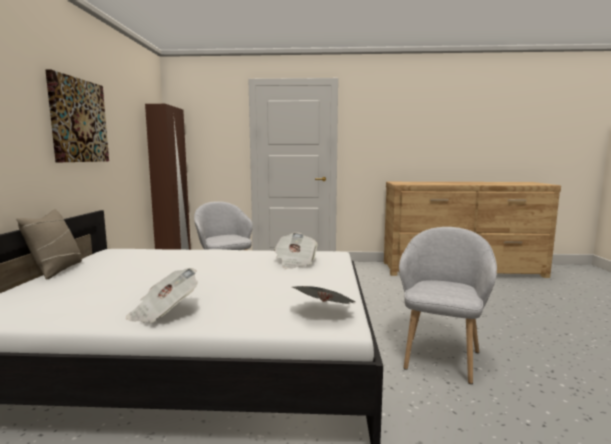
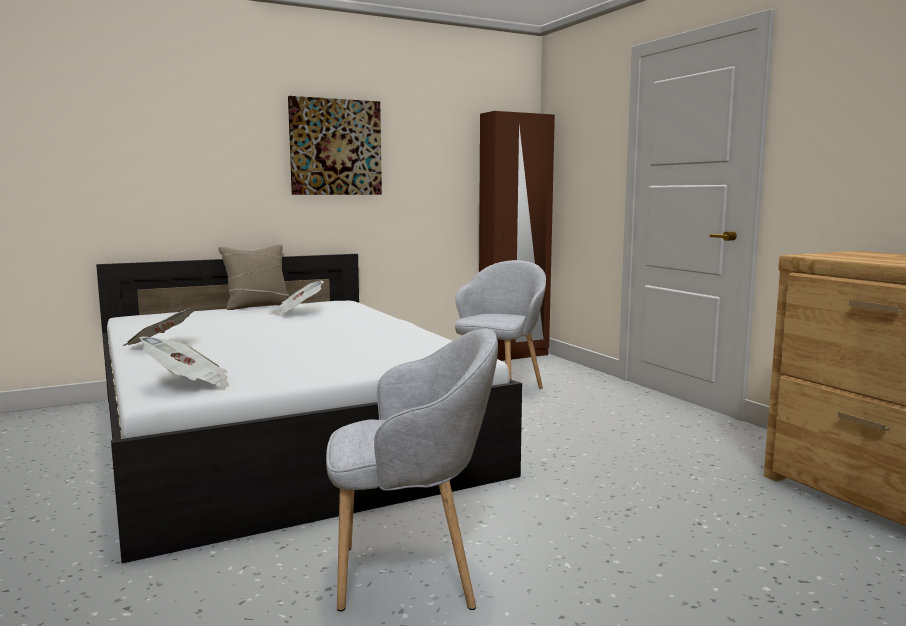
camera: 60 degrees right, 0 degrees up
newspaper [274,232,318,269] -> newspaper moved to [268,280,324,315]

